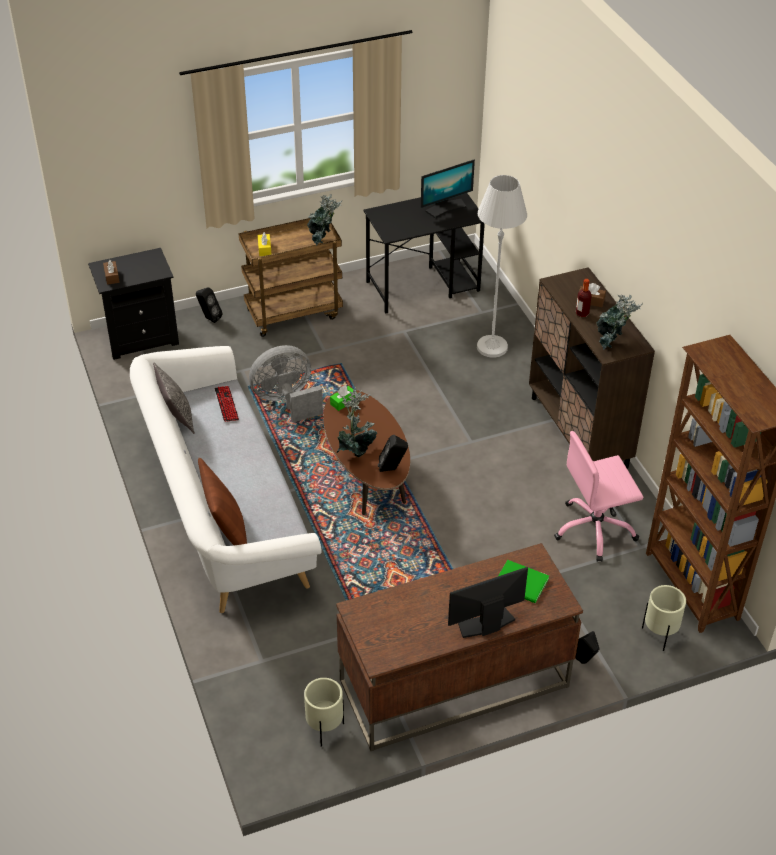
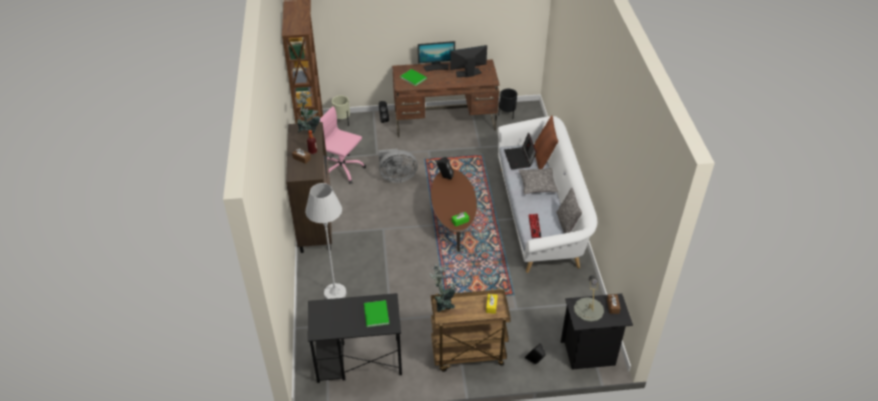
camera: 165 degrees left, 0 degrees up
grey fan [249,345,323,422] -> grey fan moved to [378,149,418,183]
beige planter [304,678,344,747] -> black planter [498,89,517,116]
potted plant [337,387,377,458] -> none
monitor [421,160,475,218] -> monitor moved to [450,45,487,77]
pink office chair [554,431,643,562] -> pink office chair turned 150 degrees counterclockwise [320,106,366,184]
none -> green book [364,300,389,327]
none -> laptop [504,133,537,169]
none -> pillow [519,168,558,194]
none -> grey table lamp [574,275,604,322]

